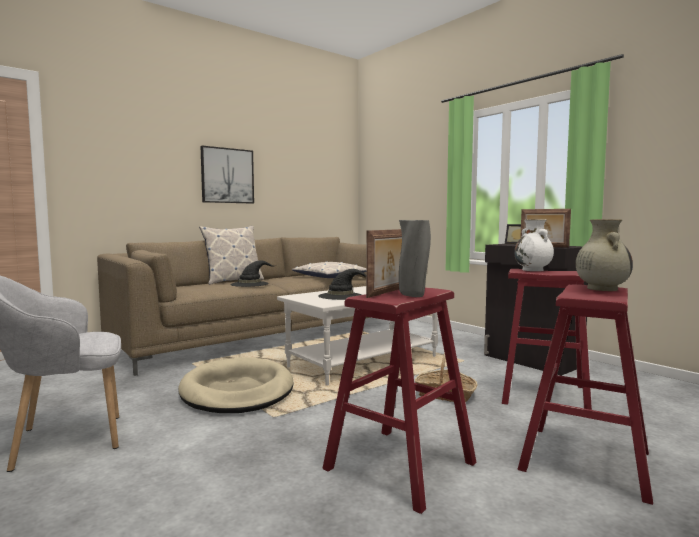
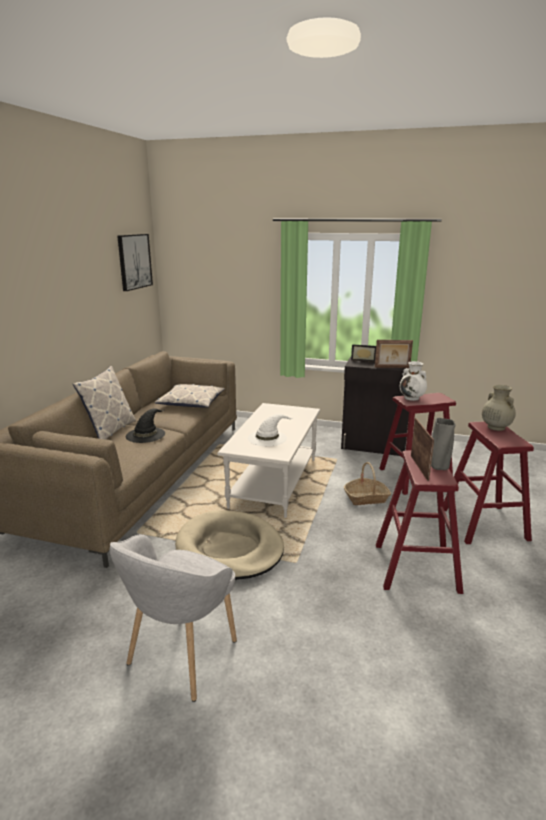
camera: 35 degrees left, 15 degrees up
picture [200,146,254,204] -> picture moved to [117,234,153,291]
black hat [318,269,366,300] -> white hat [248,414,293,447]

